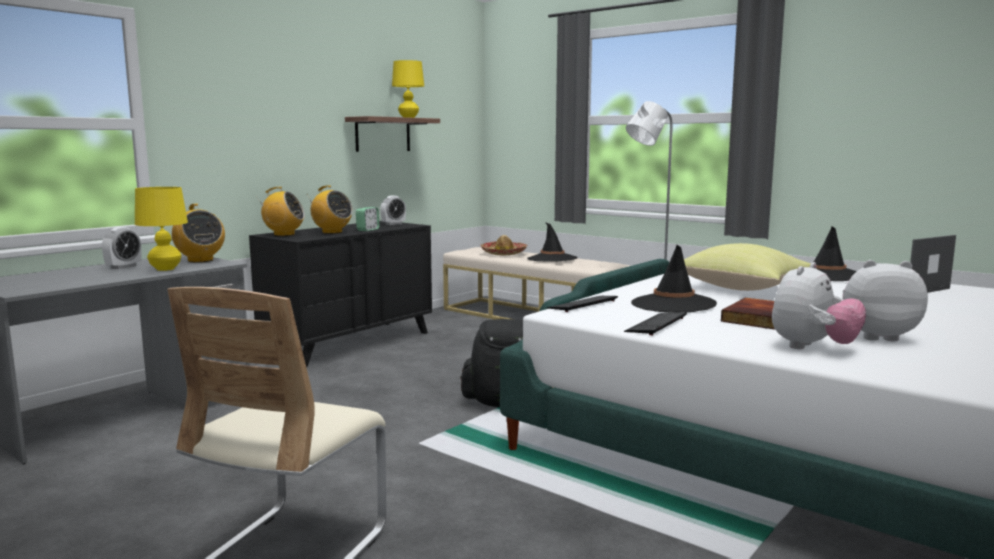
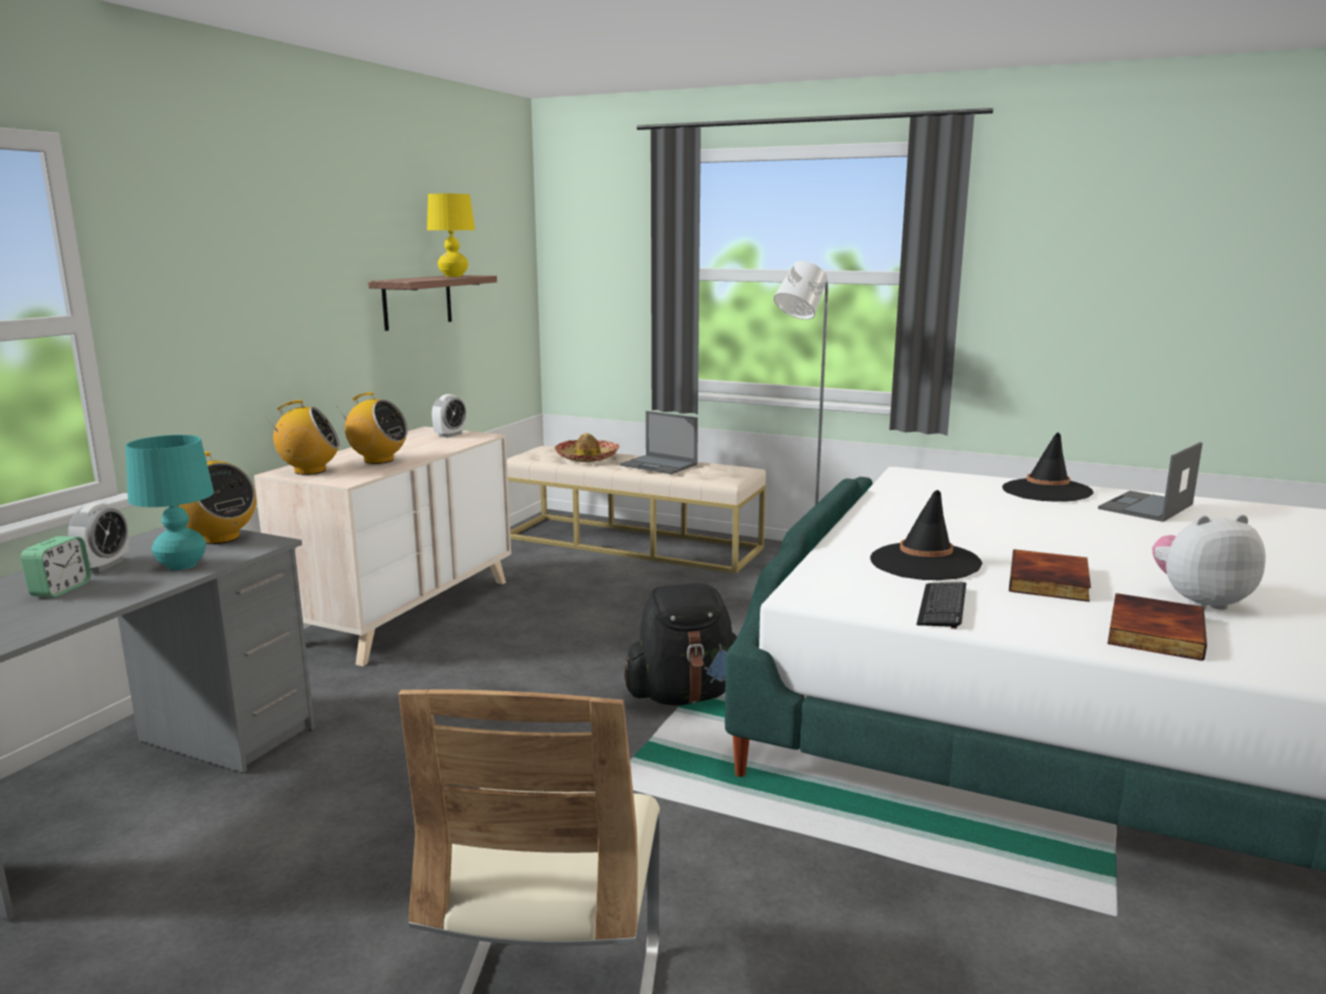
camera: 15 degrees left, 5 degrees up
yellow table lamp [135,187,188,271] -> turquoise table lamp [125,435,214,570]
black dresser [249,221,432,368] -> beige dresser [254,426,511,666]
alarm clock [356,207,380,231] -> alarm clock moved to [21,536,91,597]
black hat [527,222,578,262] -> laptop [620,411,698,474]
keyboard [546,296,618,312] -> none
yellow pillow [684,243,817,291] -> none
plush toy [772,262,866,349] -> book [1108,593,1207,661]

